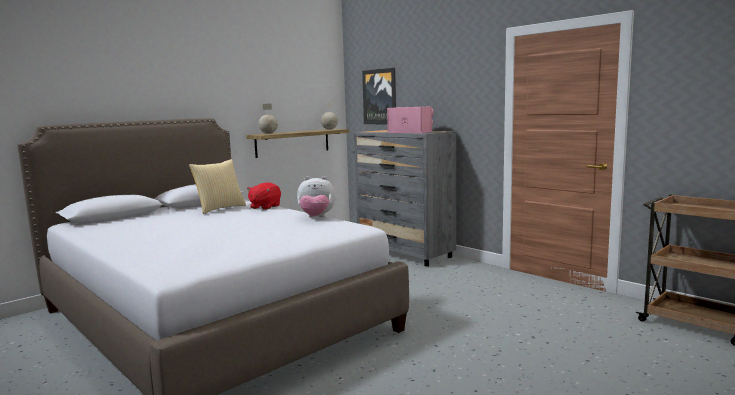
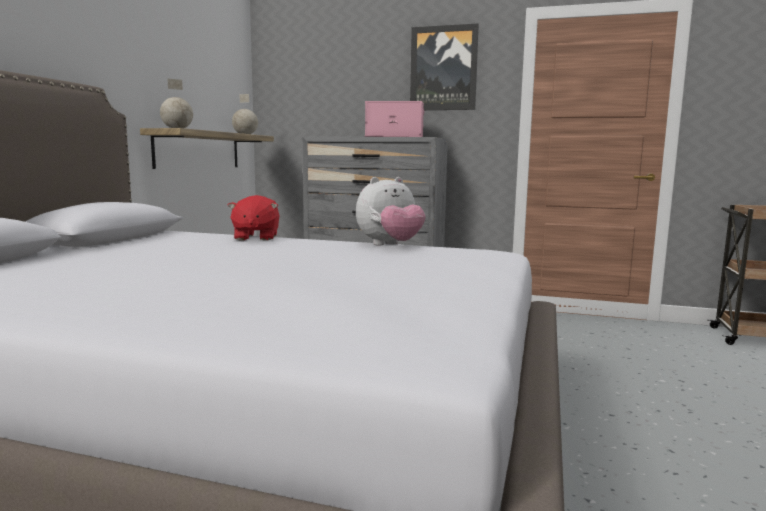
camera: 30 degrees left, 0 degrees up
pillow [189,159,246,214] -> none
picture [362,68,396,124] -> picture moved to [410,23,479,110]

